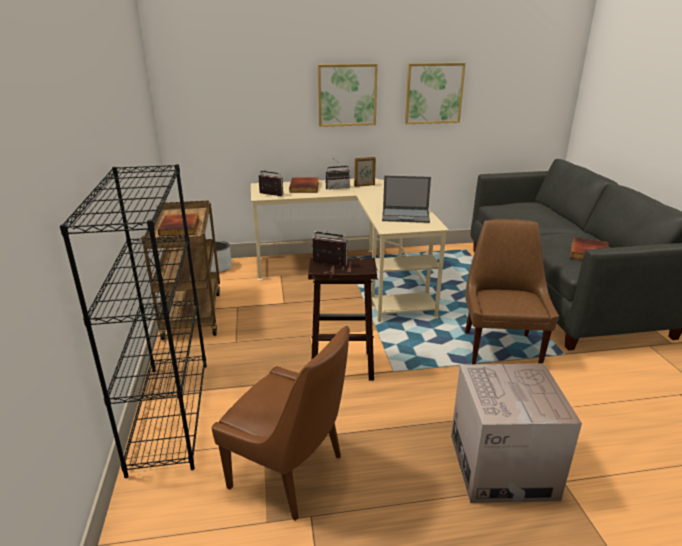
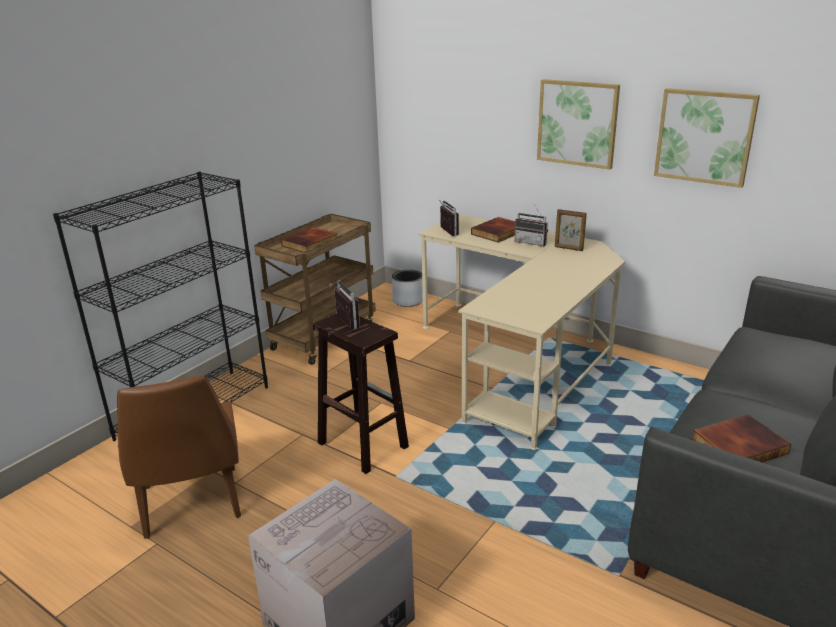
camera: 45 degrees right, 0 degrees up
laptop [382,175,431,223] -> none
brown chair [465,219,559,364] -> none

